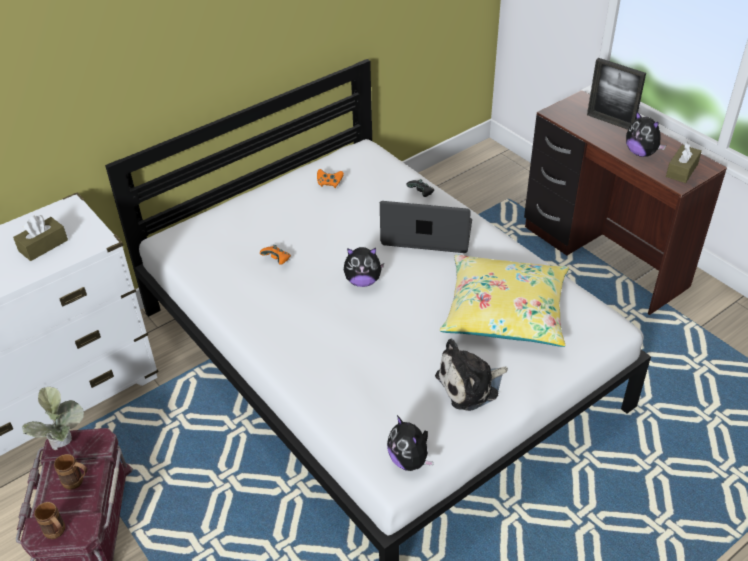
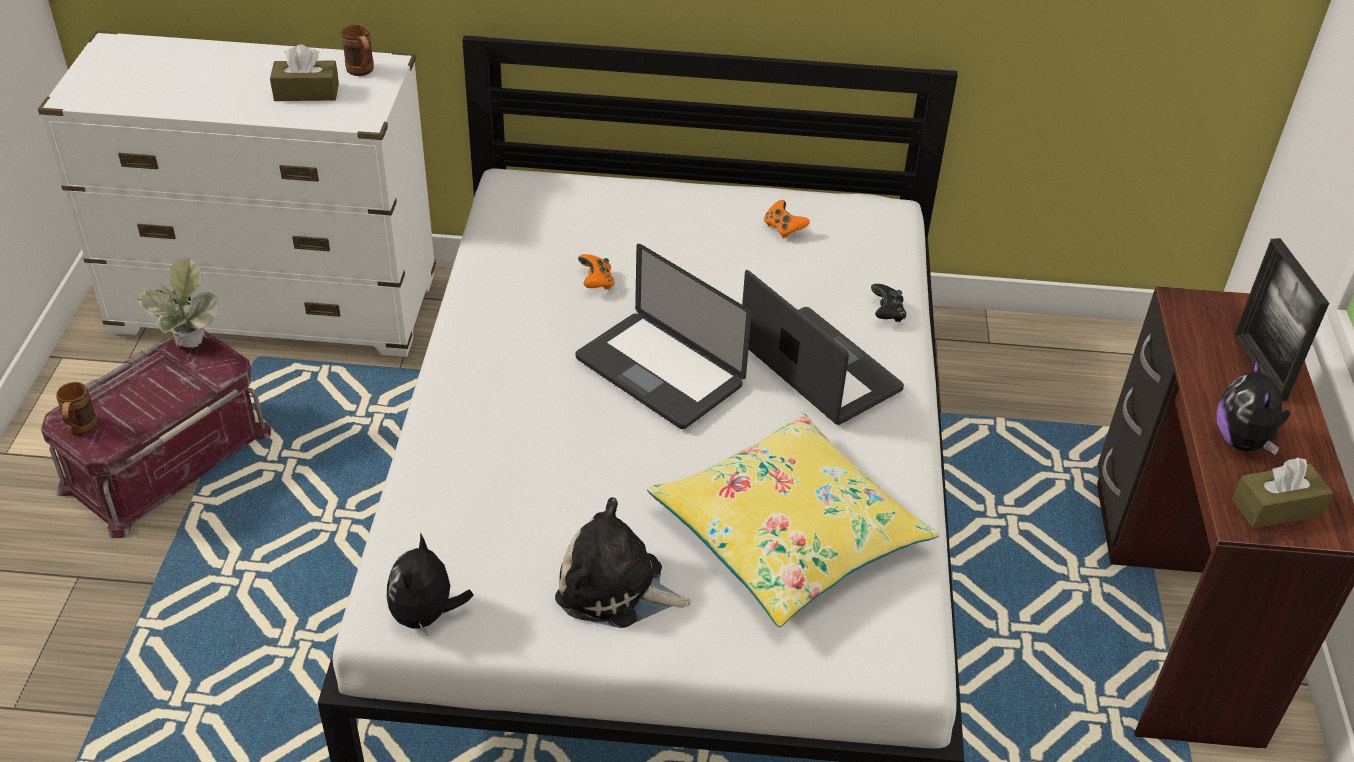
camera: 40 degrees right, 0 degrees up
brown mug [54,454,87,490] -> brown mug moved to [341,24,374,76]
plush toy [344,247,385,287] -> laptop [576,244,752,429]

